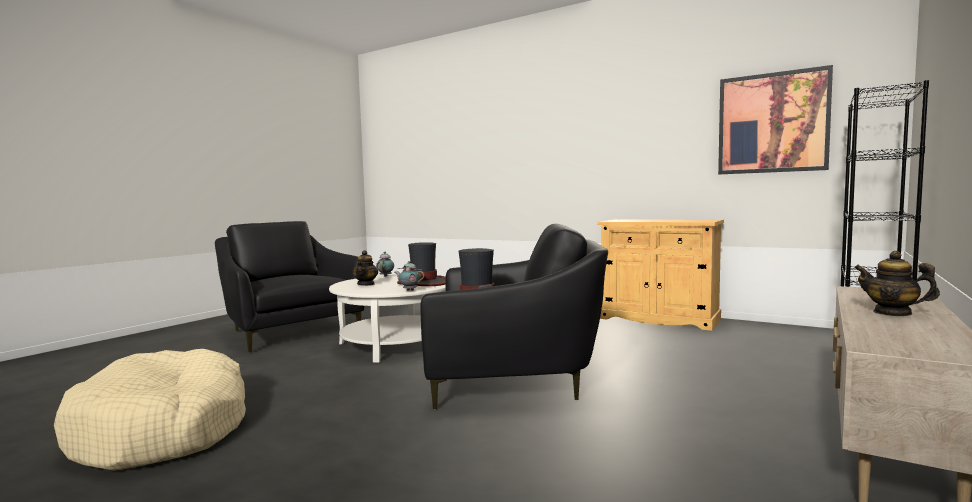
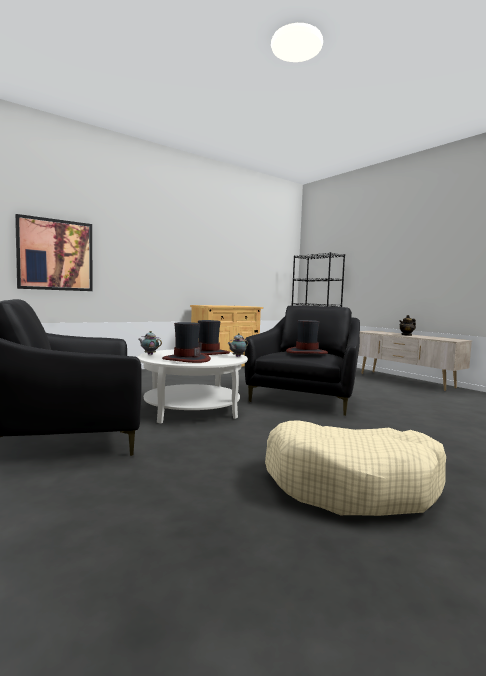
camera: 70 degrees left, 0 degrees up
teapot [353,250,378,286] -> hat [162,322,211,363]
picture [718,65,833,174] -> picture moved to [15,214,93,291]

